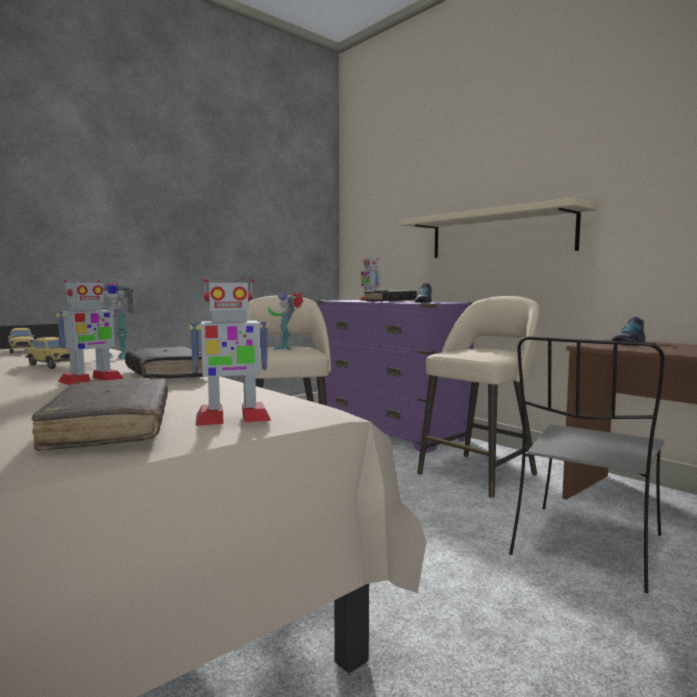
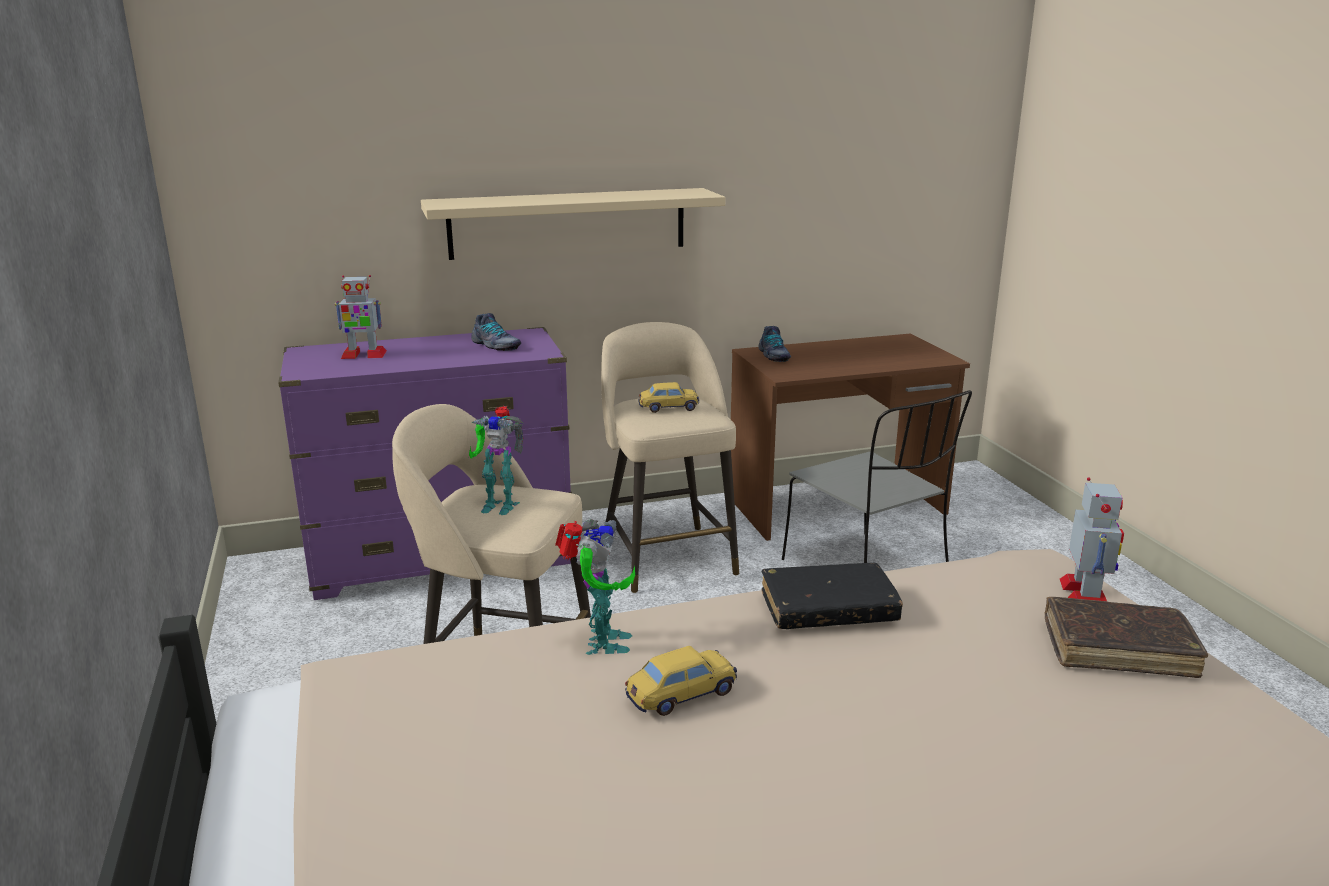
camera: 65 degrees left, 15 degrees up
toy car [8,328,35,353] -> toy car moved to [638,382,699,413]
toy robot [56,279,124,385] -> none
black book [364,290,417,302] -> none

